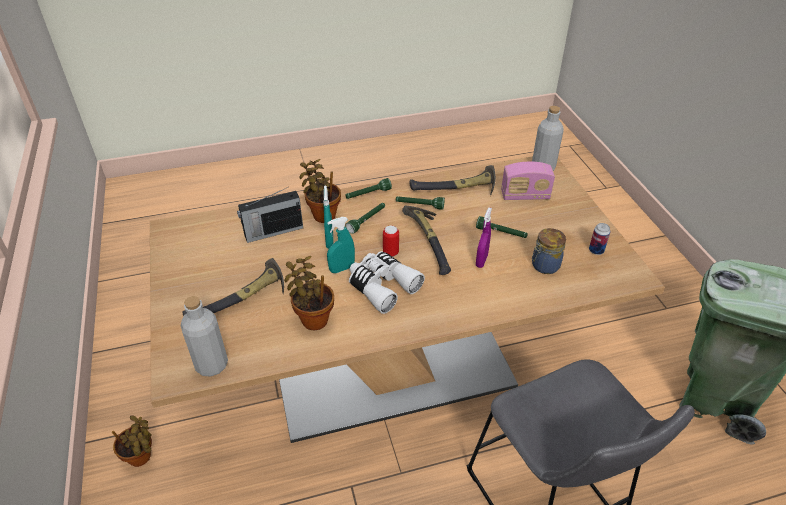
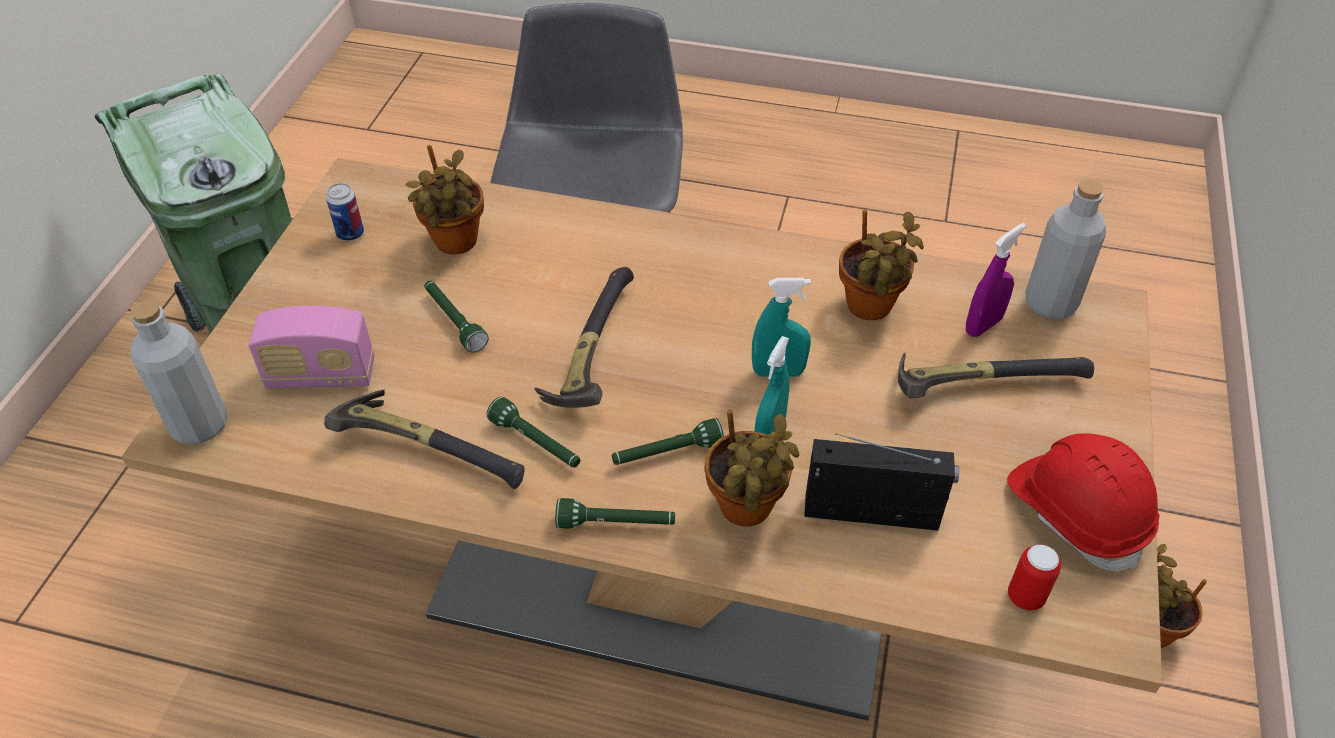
camera: 150 degrees left, 5 degrees up
white binoculars [349,251,425,314] -> none
can [383,226,399,257] -> can moved to [1008,544,1061,611]
purple spray bottle [476,207,492,268] -> purple spray bottle moved to [966,223,1026,337]
radio [501,162,555,200] -> radio turned 150 degrees clockwise [249,306,375,388]
jar [532,228,566,274] -> potted plant [406,145,484,255]
none -> red hard hat [1007,433,1160,571]

